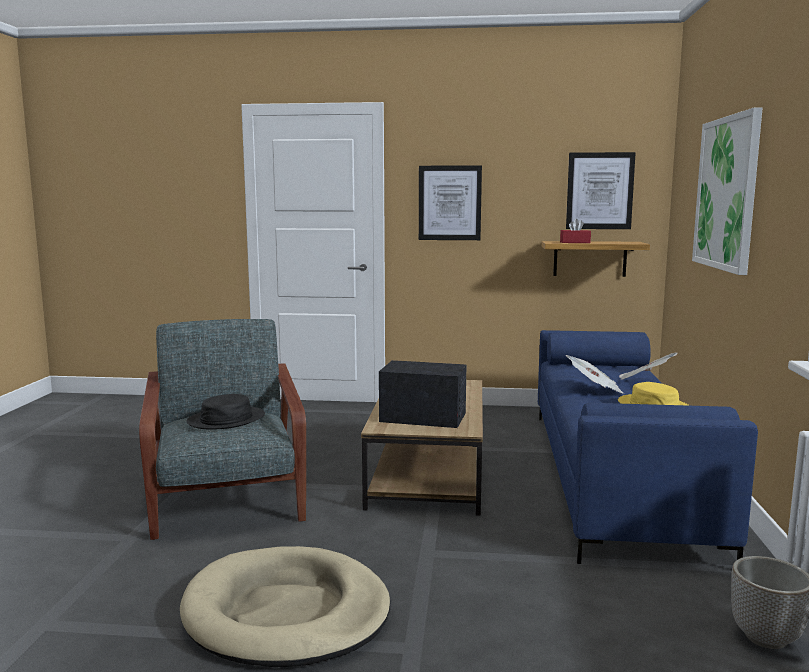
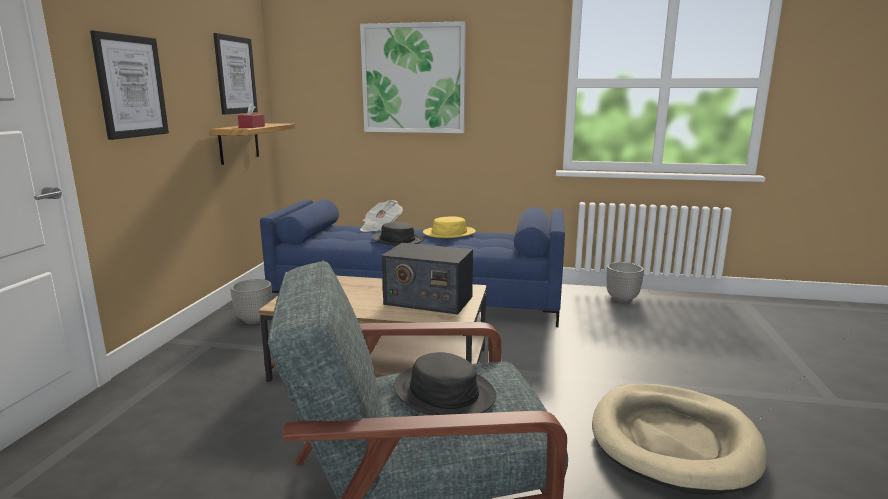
camera: 85 degrees left, 5 degrees up
radio [379,360,466,428] -> radio turned 90 degrees counterclockwise [382,243,473,314]
newspaper [566,355,624,394] -> black hat [372,222,424,246]
none -> planter [230,279,272,324]

